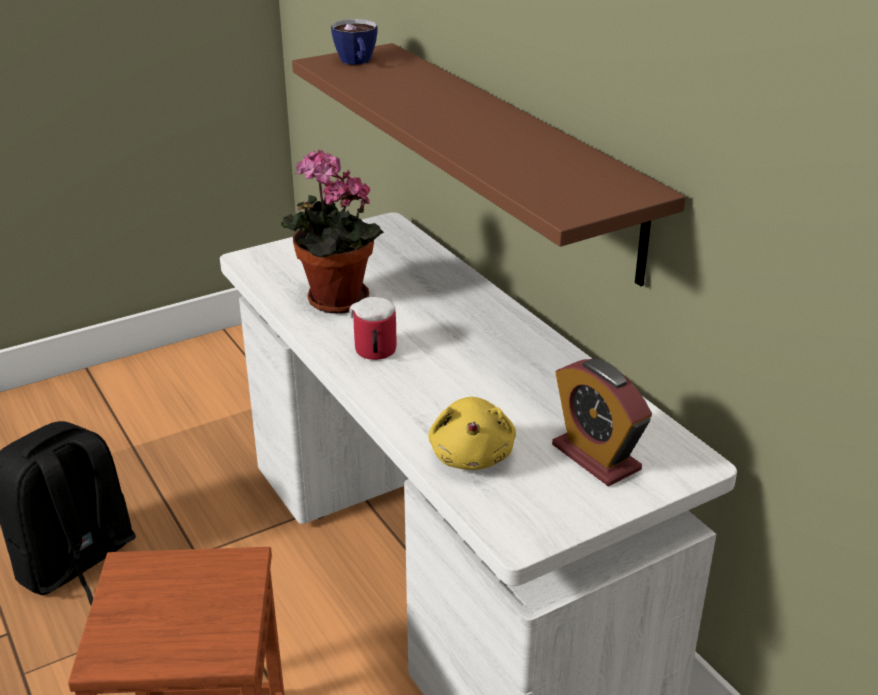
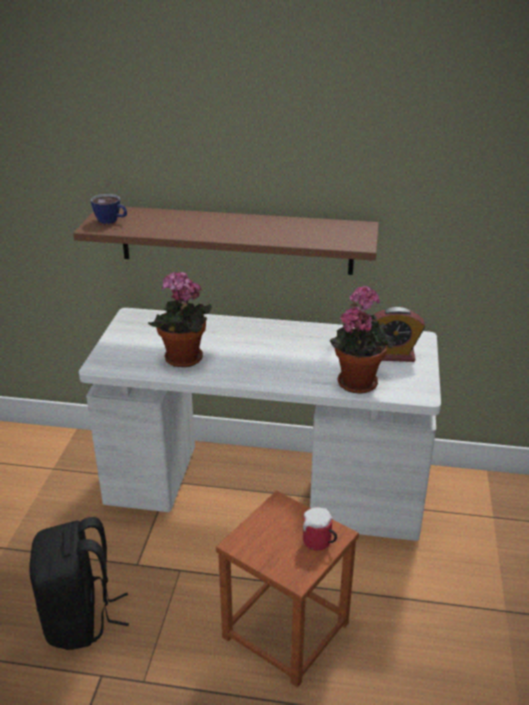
camera: 50 degrees left, 0 degrees up
mug [349,297,396,360] -> mug moved to [303,507,337,550]
yellow plush toy [428,397,516,470] -> potted plant [329,286,394,394]

